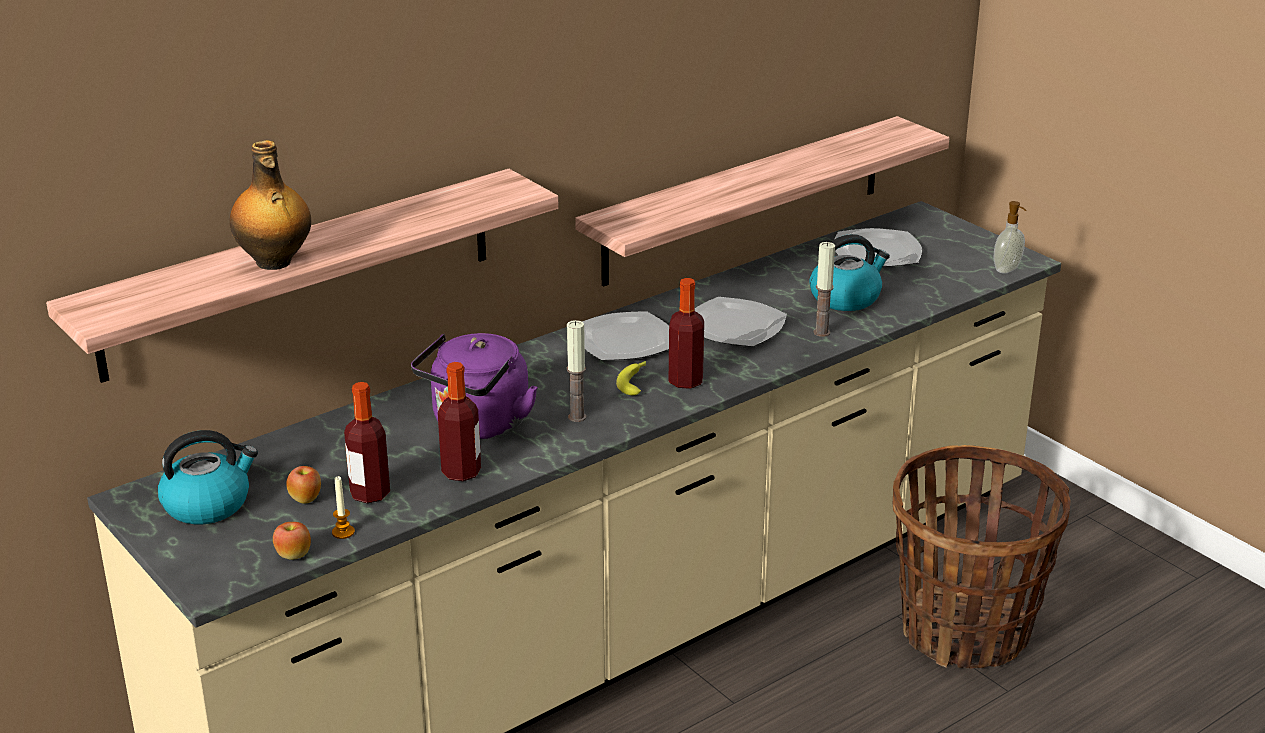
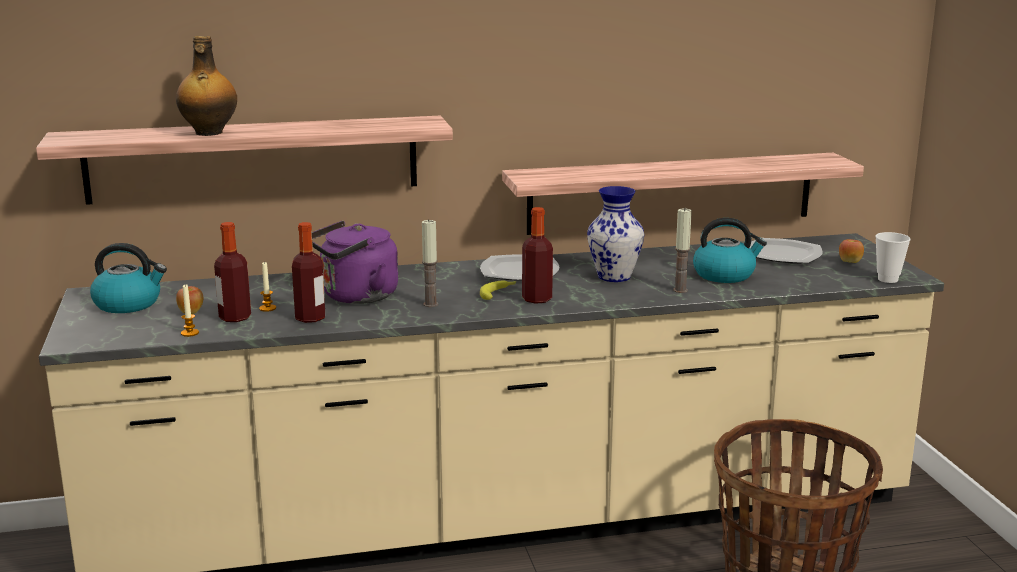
camera: 25 degrees right, 10 degrees down
apple [273,522,311,560] -> apple moved to [839,239,864,263]
plate [695,297,787,347] -> vase [587,186,644,282]
soap dispenser [994,201,1027,274] -> cup [875,232,910,283]
none -> candle [259,261,276,312]

